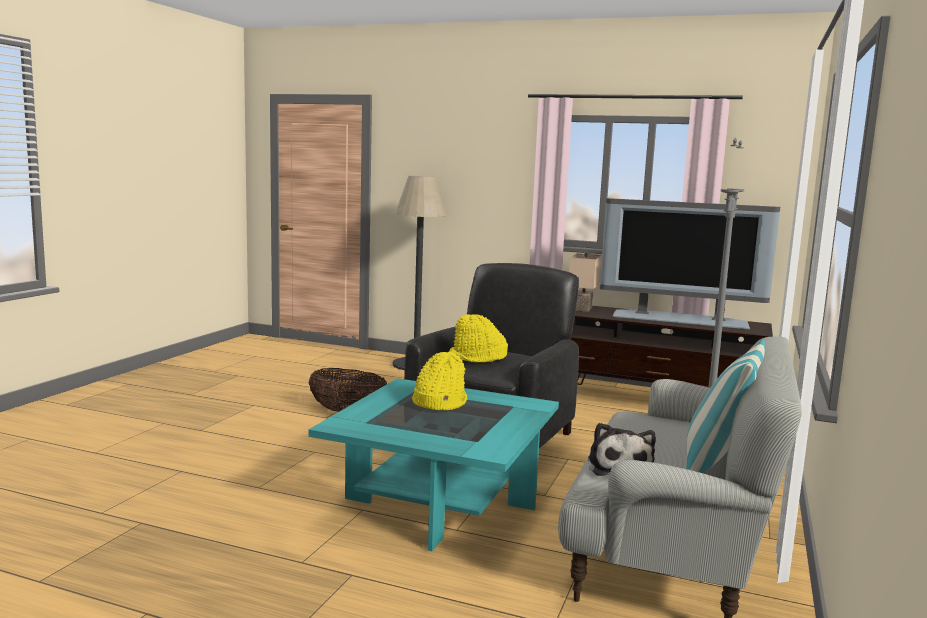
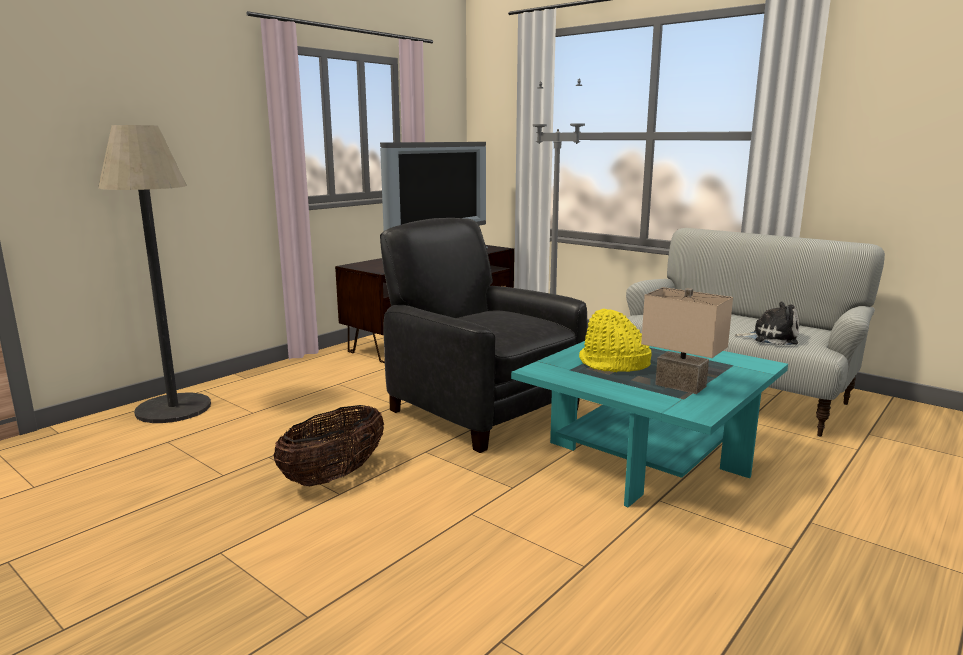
camera: 70 degrees left, 5 degrees up
yellow hat [450,314,508,363] -> none
beige table lamp [569,252,602,312] -> beige table lamp moved to [641,287,733,394]
pillow [686,340,765,473] -> none

